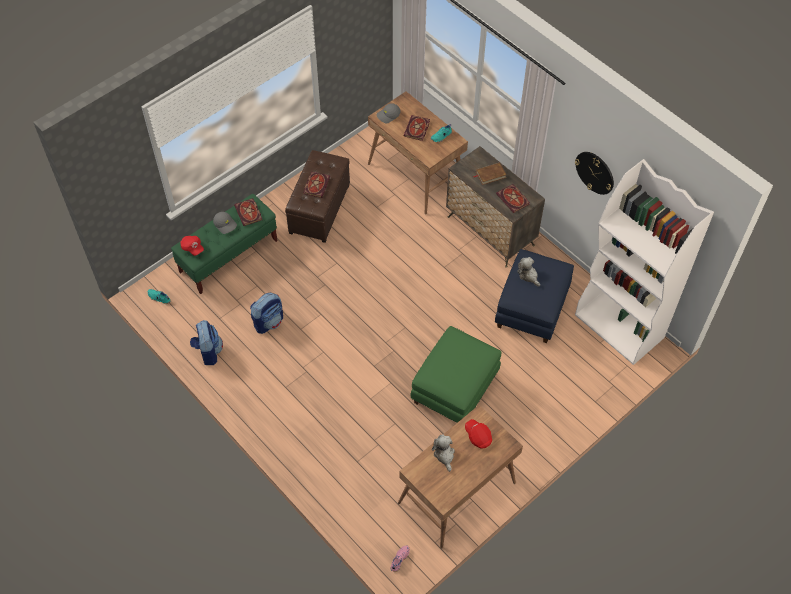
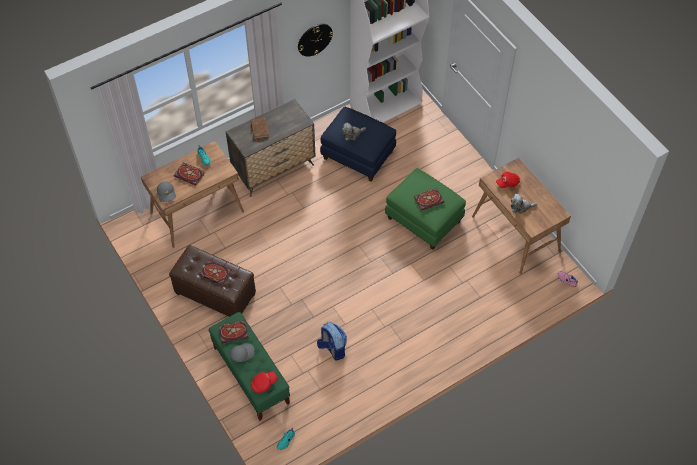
camera: 80 degrees left, 0 degrees up
backpack [190,320,223,365] -> none
book [496,184,530,213] -> book moved to [414,188,444,211]

